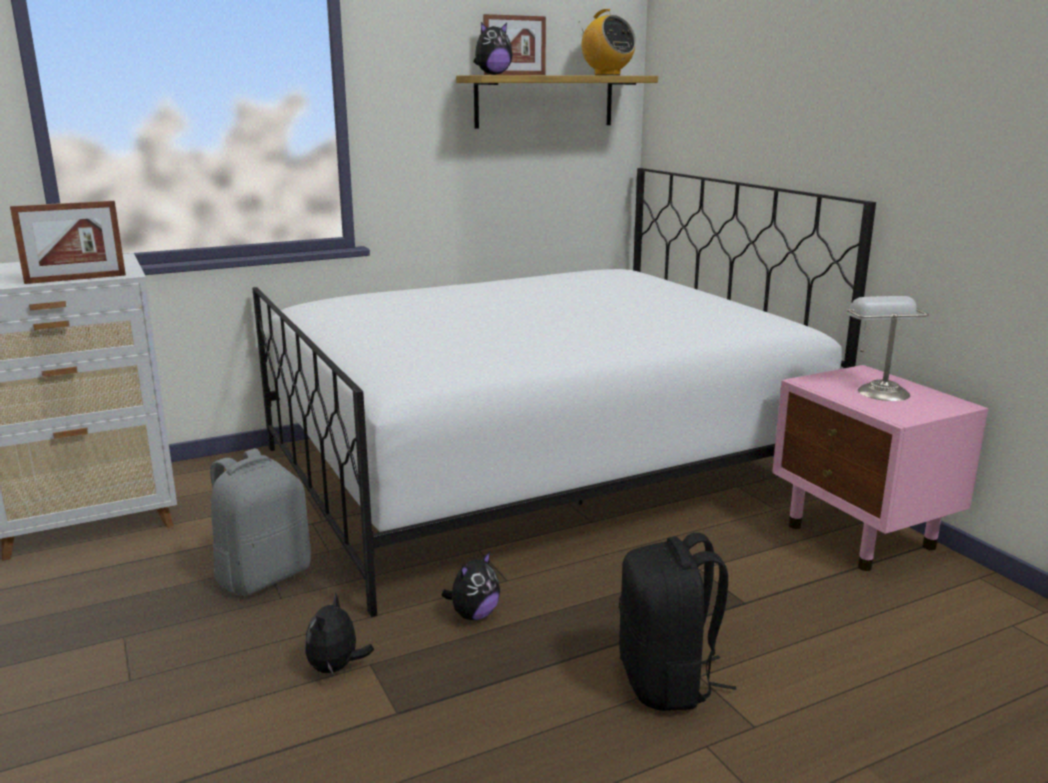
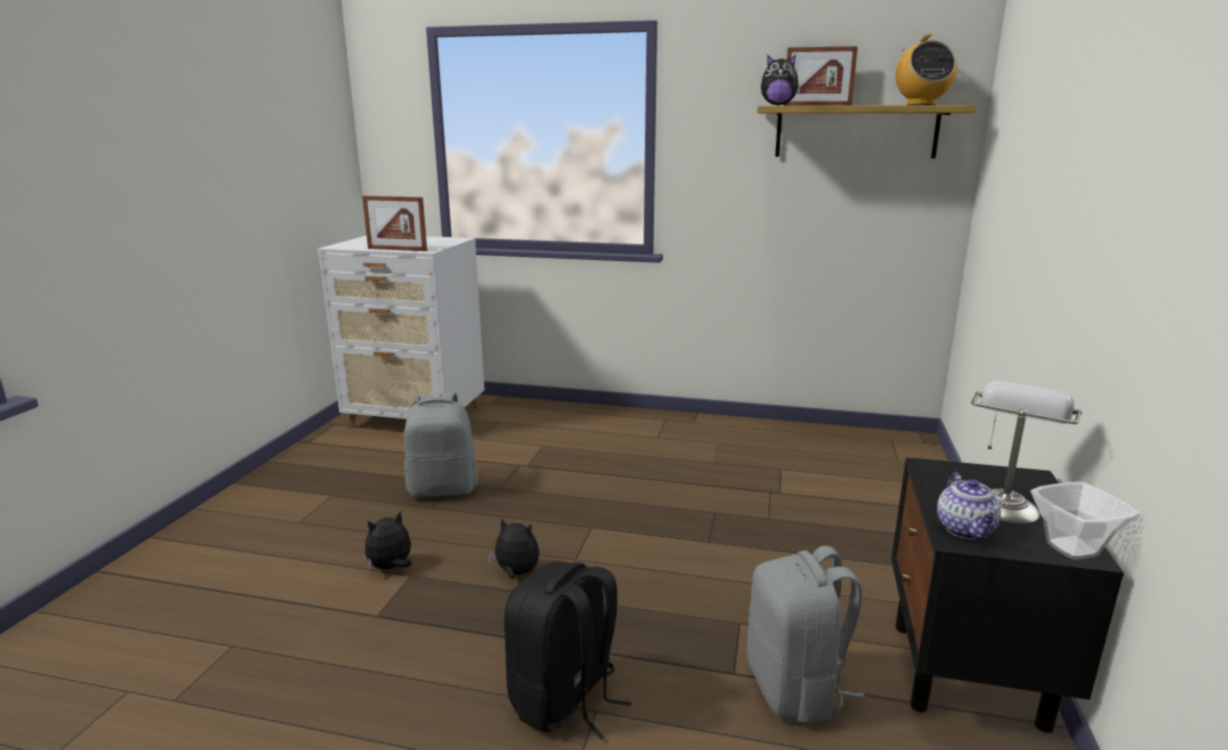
camera: 40 degrees right, 0 degrees up
white bed [252,168,876,617] -> none
plush toy [442,551,500,620] -> plush toy turned 150 degrees counterclockwise [487,518,539,580]
pink nightstand [772,365,989,571] -> black nightstand [891,458,1124,733]
none -> grey backpack [747,546,865,723]
none -> teapot [937,473,1001,539]
none -> bowl [1030,482,1141,559]

